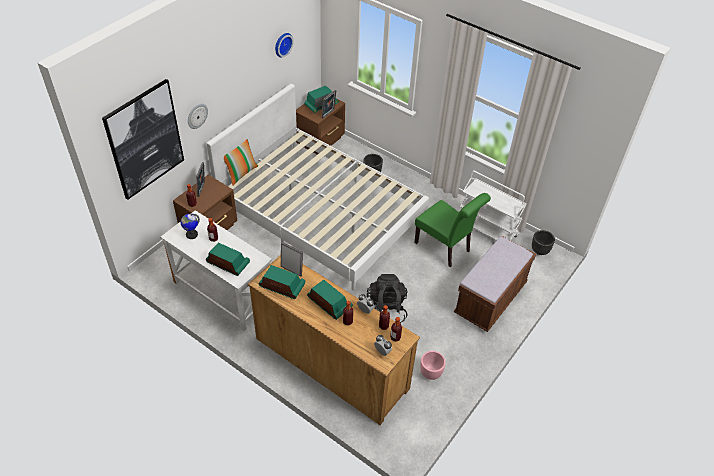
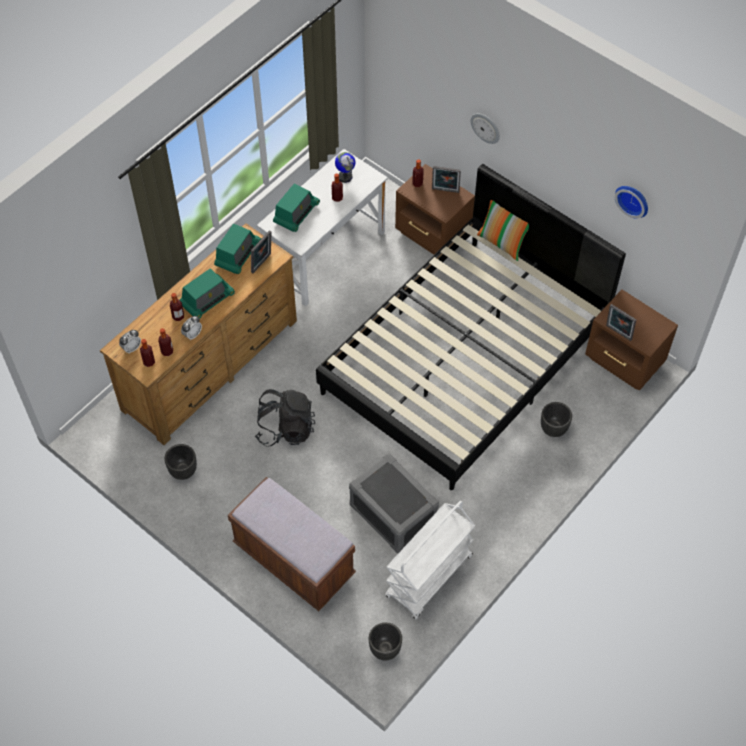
camera: 95 degrees right, 10 degrees up
picture [102,79,184,200] -> none
white bed [206,84,429,291] -> black bed [316,164,626,490]
radio [304,86,339,113] -> none
green chair [415,193,491,267] -> grey storage box [349,454,439,553]
pink planter [420,351,446,380] -> black planter [164,444,197,480]

